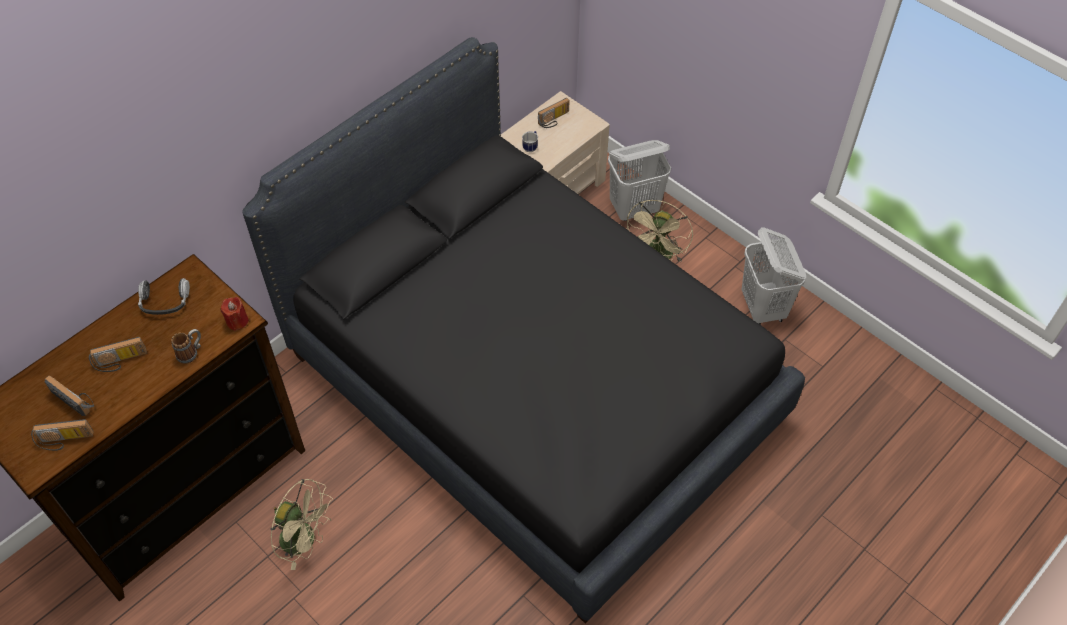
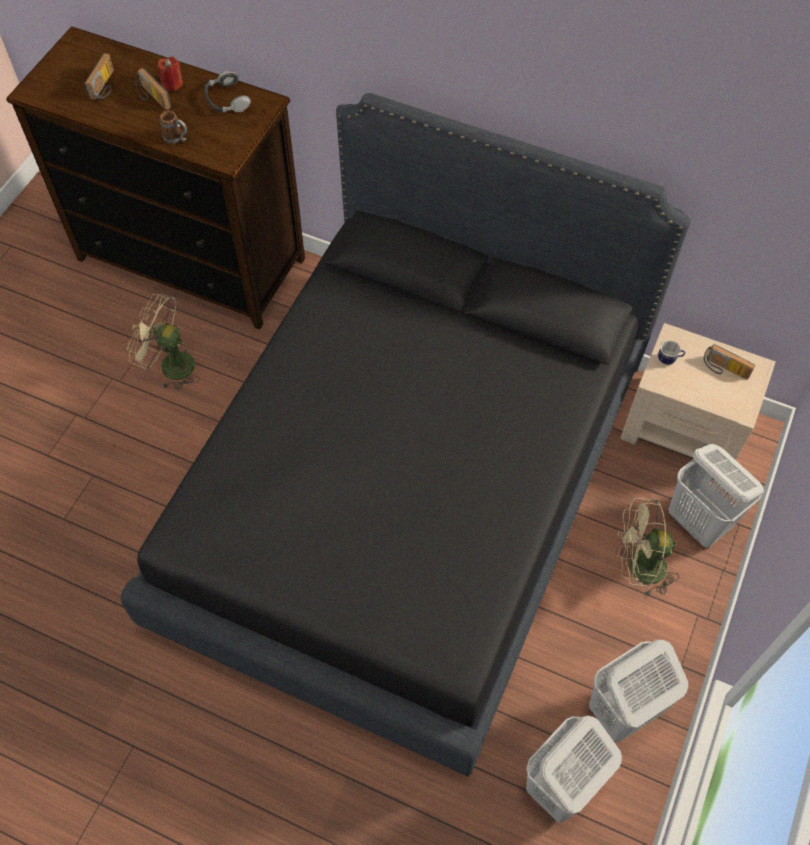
camera: 70 degrees right, 5 degrees up
radio [31,419,93,451] -> none
red candle [220,297,249,331] -> red candle moved to [157,56,183,91]
beige fan [270,479,333,570] -> beige fan turned 105 degrees clockwise [127,293,200,390]
none -> white laundry basket [526,715,622,822]

